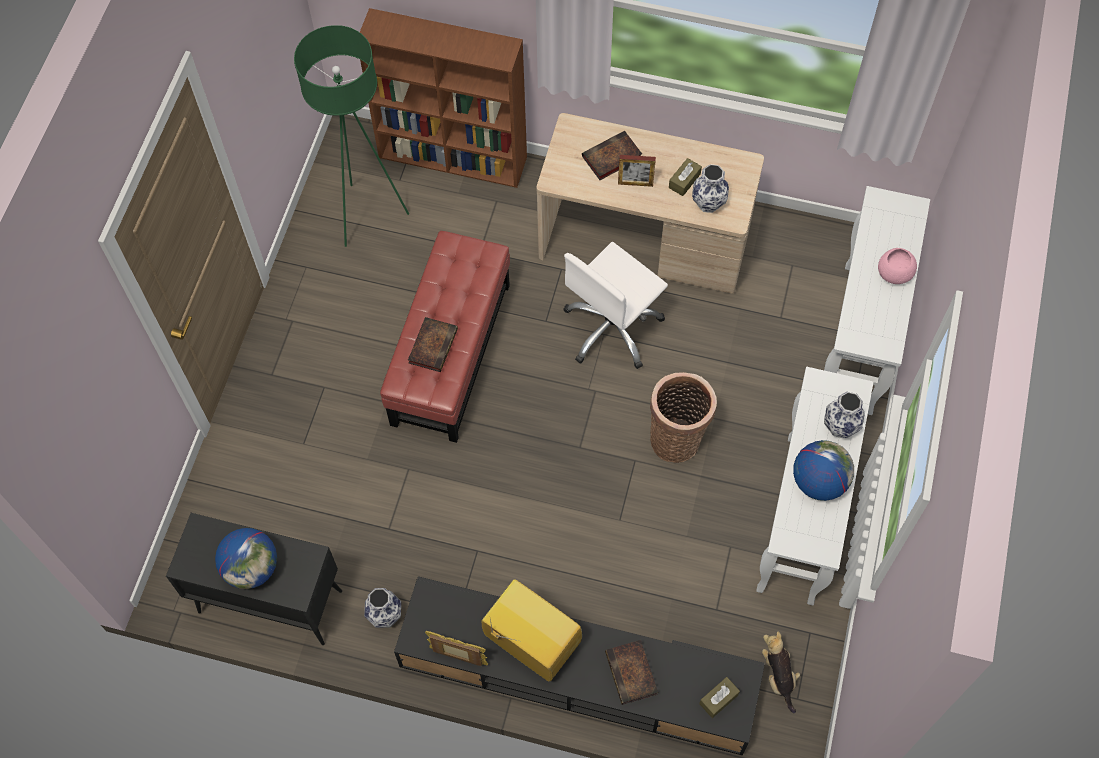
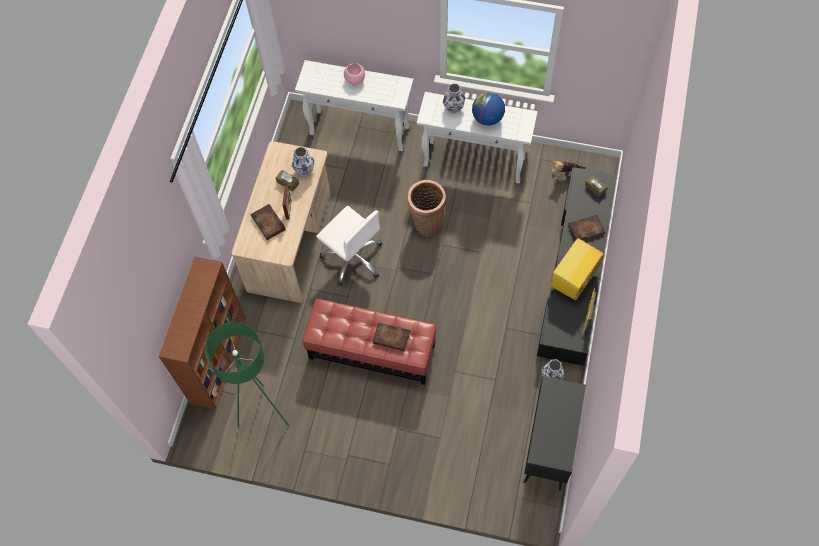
camera: 90 degrees left, 0 degrees up
globe [215,528,277,589] -> none

